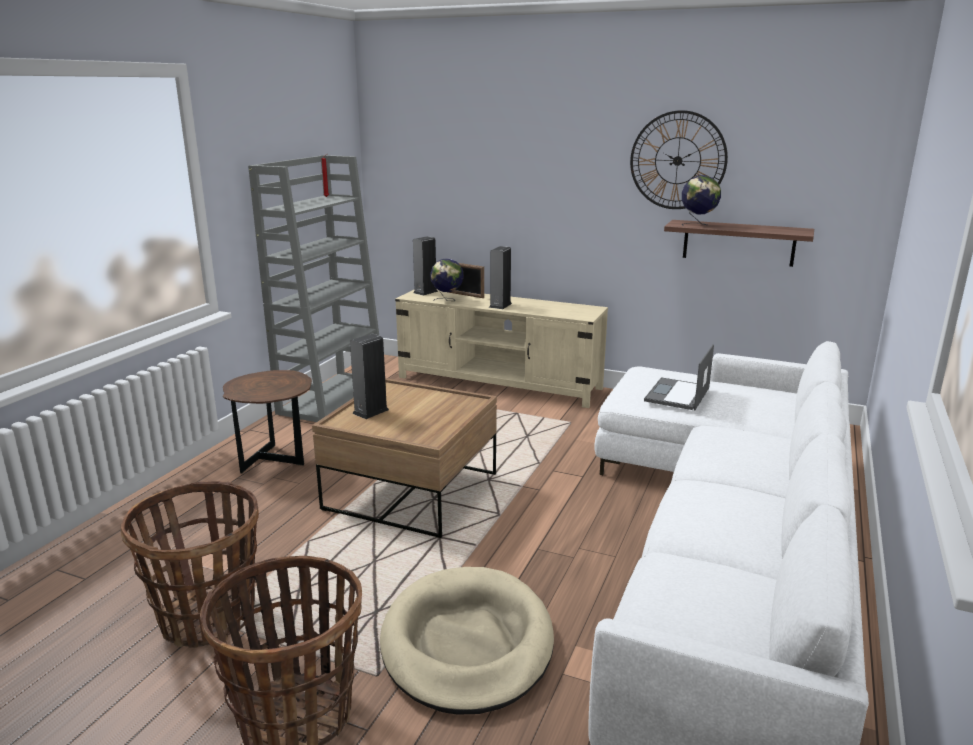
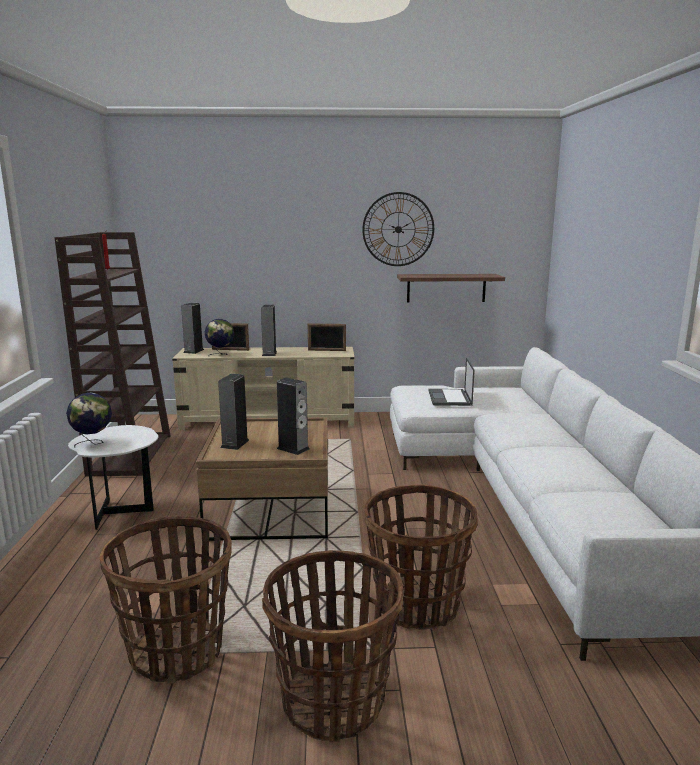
camera: 25 degrees left, 5 degrees down
brown side table [223,370,312,474] -> white side table [68,425,159,530]
grey bookcase [248,155,379,422] -> brown bookcase [54,232,171,476]
beige dog bed [380,567,554,715] -> basket [364,484,478,630]
globe [681,175,721,226] -> globe moved to [66,392,112,448]
none -> speaker [277,378,310,455]
none -> picture frame [308,323,346,351]

